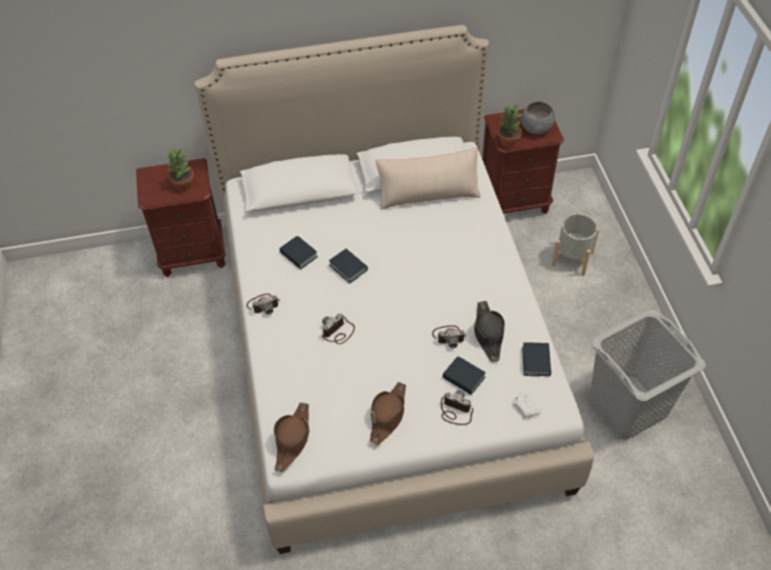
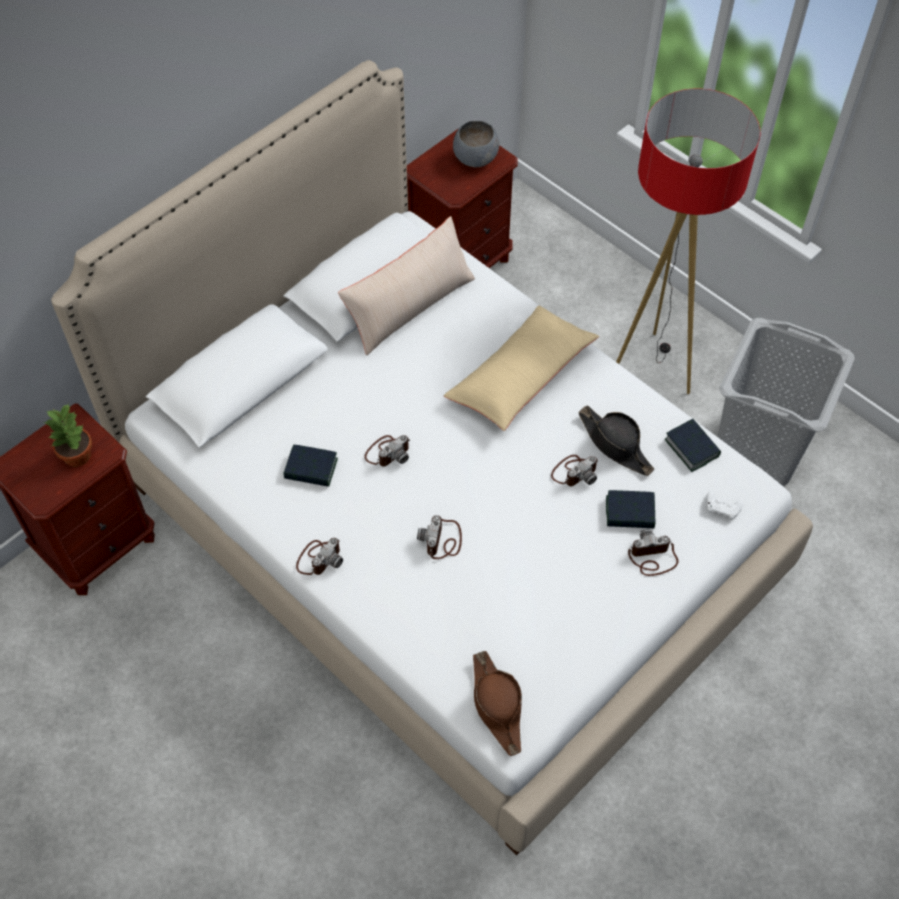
camera: 35 degrees left, 5 degrees up
book [329,249,368,283] -> camera [364,435,410,466]
brown hat [370,382,406,445] -> none
potted plant [498,104,522,148] -> none
grey planter [552,213,599,276] -> none
none -> beige pillow [444,306,599,431]
none -> floor lamp [616,88,760,394]

